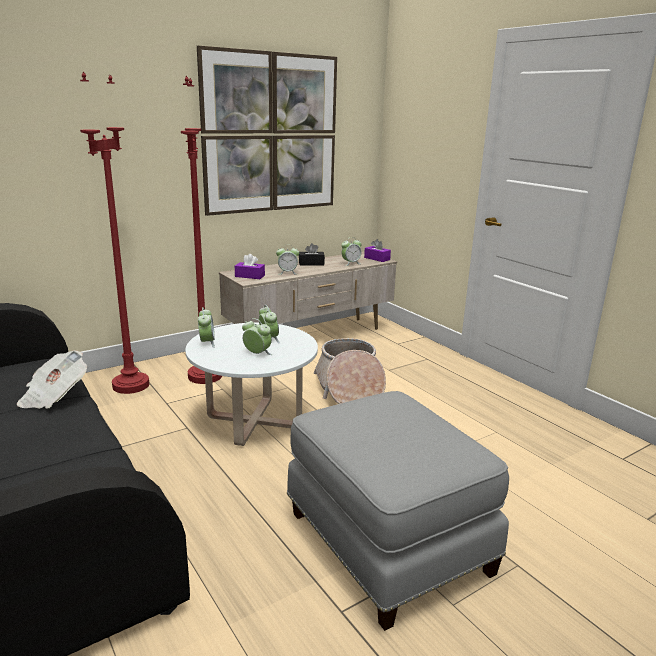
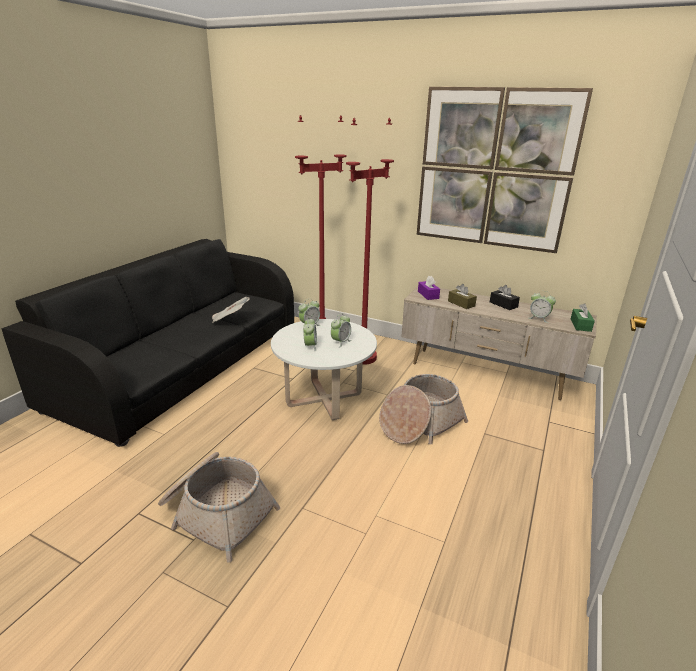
camera: 60 degrees right, 5 degrees up
alarm clock [276,246,299,275] -> brown tissue box [448,284,477,309]
grey ottoman [287,391,509,631] -> basket [158,452,280,562]
purple tissue box [364,239,391,262] -> green tissue box [571,303,595,332]

